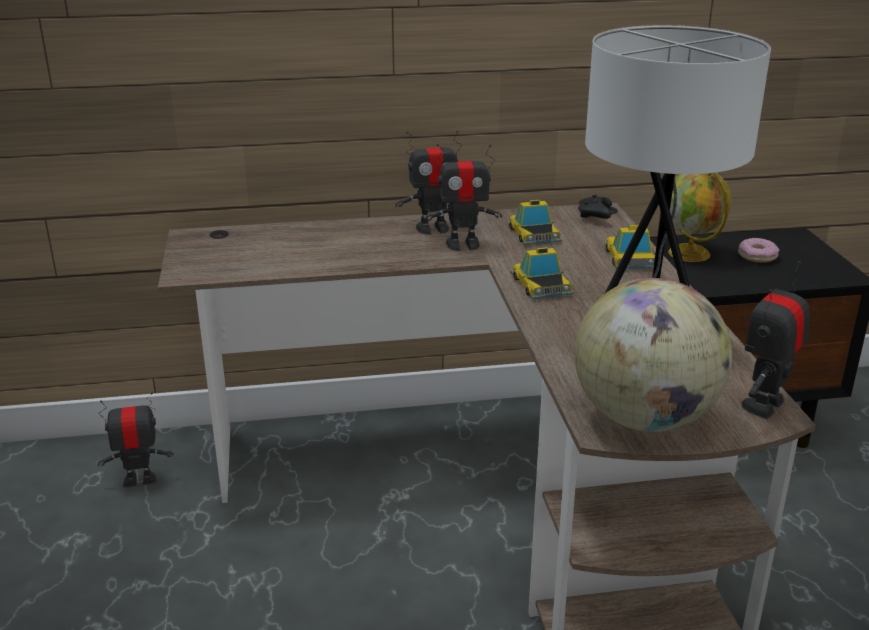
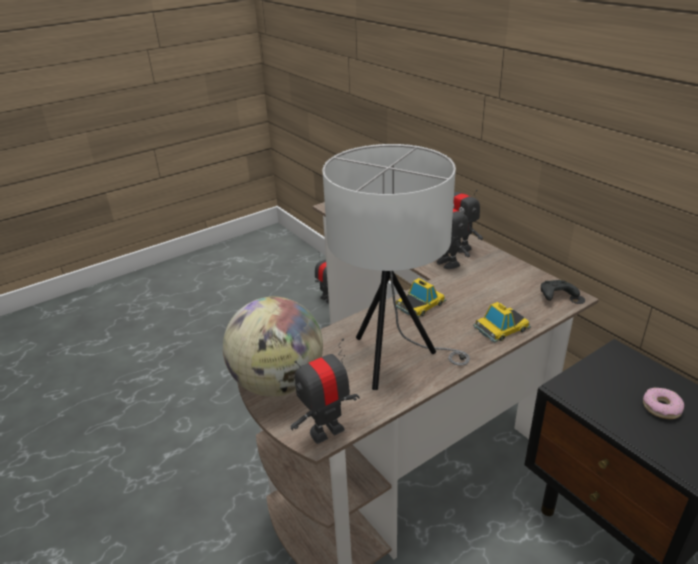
camera: 65 degrees right, 5 degrees up
toy car [507,200,562,245] -> none
globe [668,172,731,262] -> none
toy robot [741,261,810,419] -> toy robot turned 45 degrees counterclockwise [290,338,360,444]

